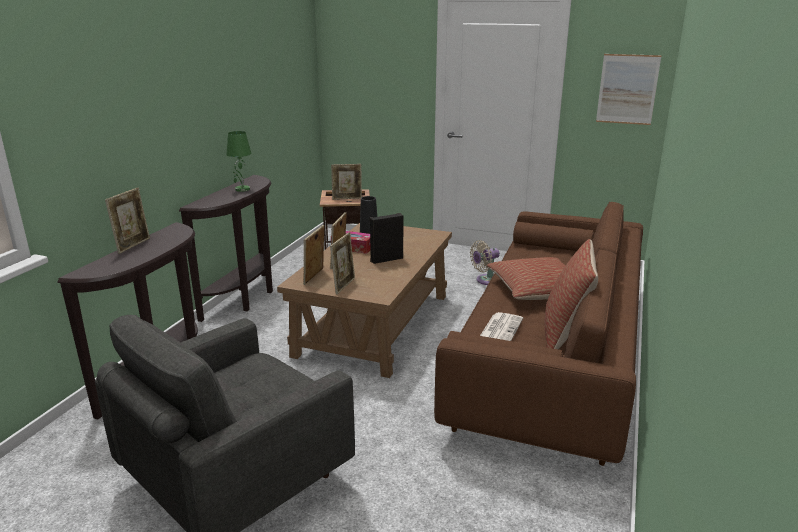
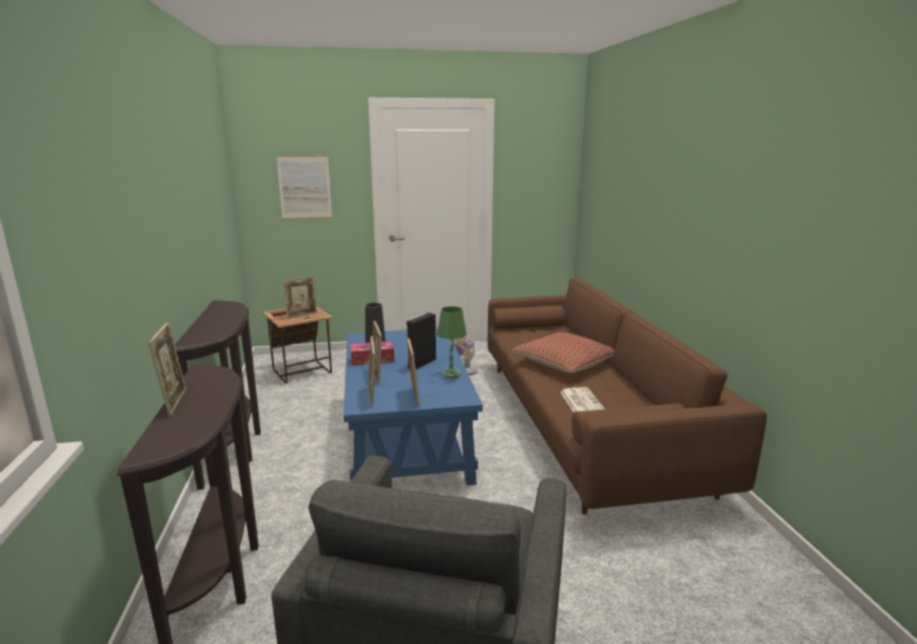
camera: 30 degrees left, 5 degrees down
green table lamp [226,131,252,192] -> green table lamp moved to [437,306,467,378]
brown coffee table [277,223,452,378] -> blue coffee table [344,328,483,485]
pillow [545,239,598,349] -> none
picture [596,54,662,125] -> picture moved to [276,155,332,219]

